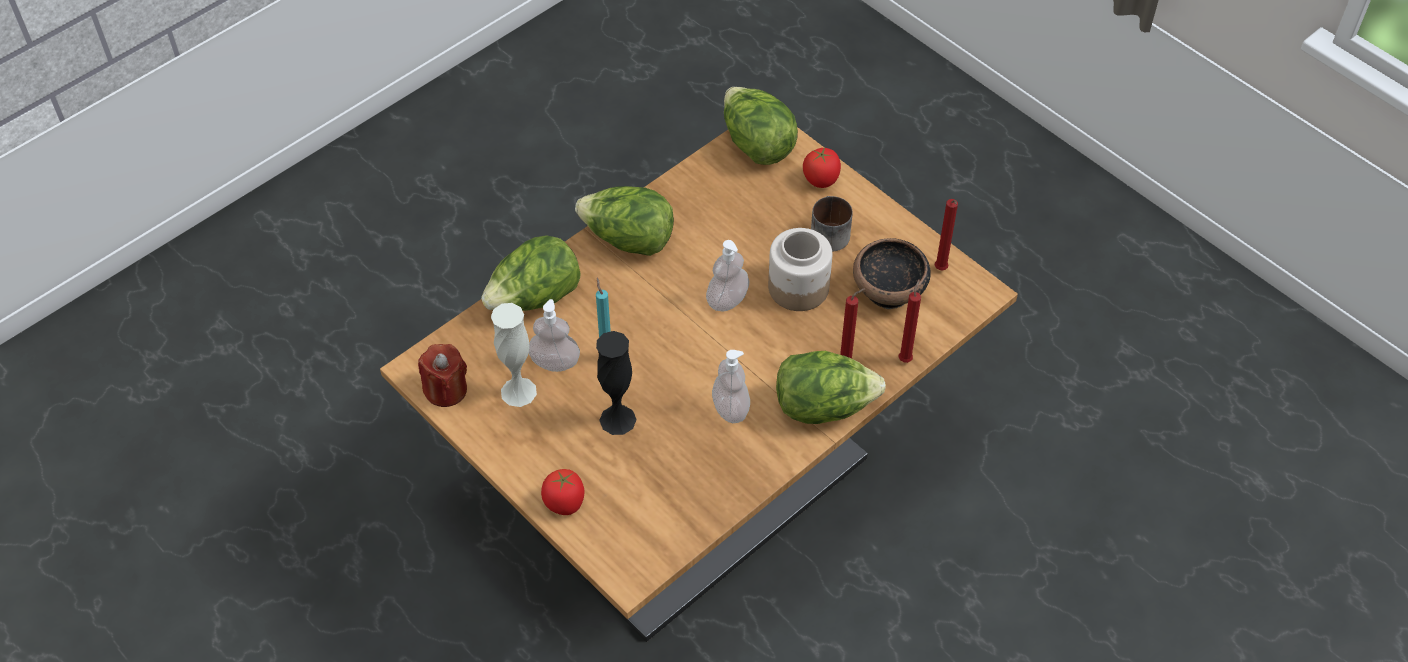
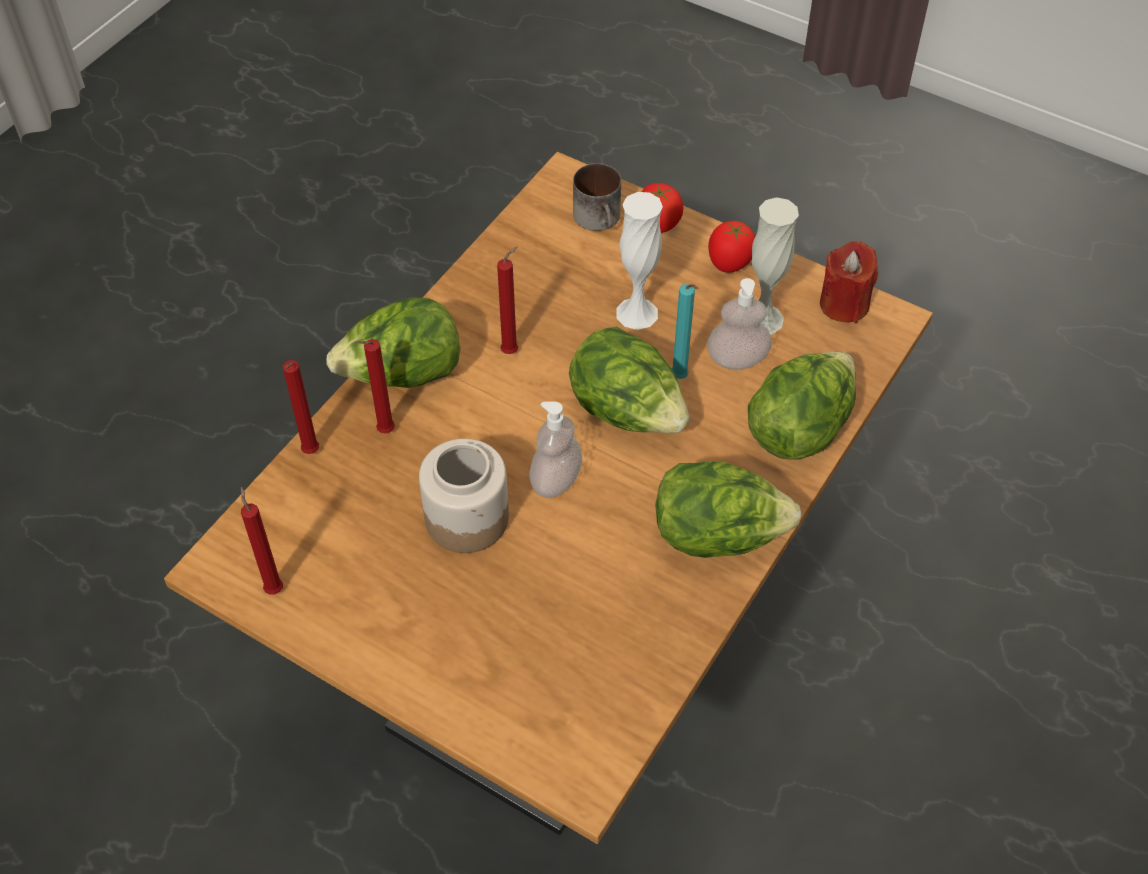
camera: 165 degrees right, 0 degrees up
black vase [596,331,637,435] -> white vase [616,192,663,330]
soap dispenser [712,350,750,423] -> red candle [497,247,518,354]
lettuce [724,87,798,165] -> lettuce moved to [569,326,690,433]
tomato [803,147,841,188] -> tomato moved to [708,221,755,273]
mug [811,196,853,252] -> mug moved to [573,163,621,231]
bowl [853,238,931,309] -> none

